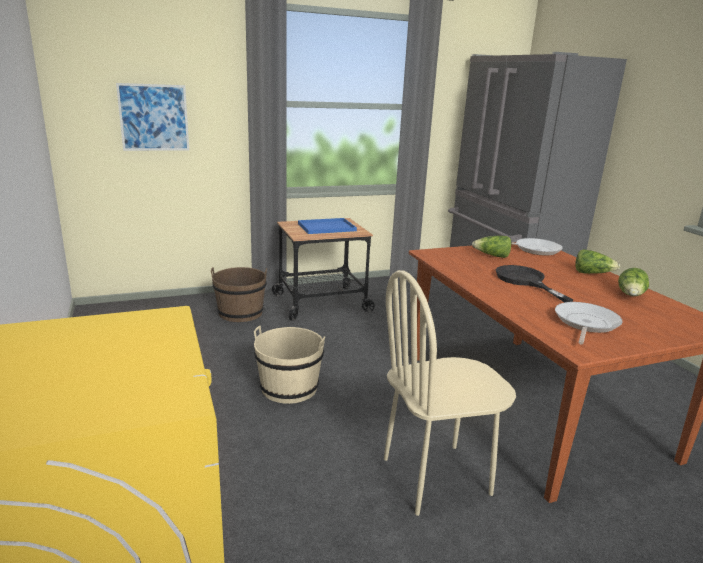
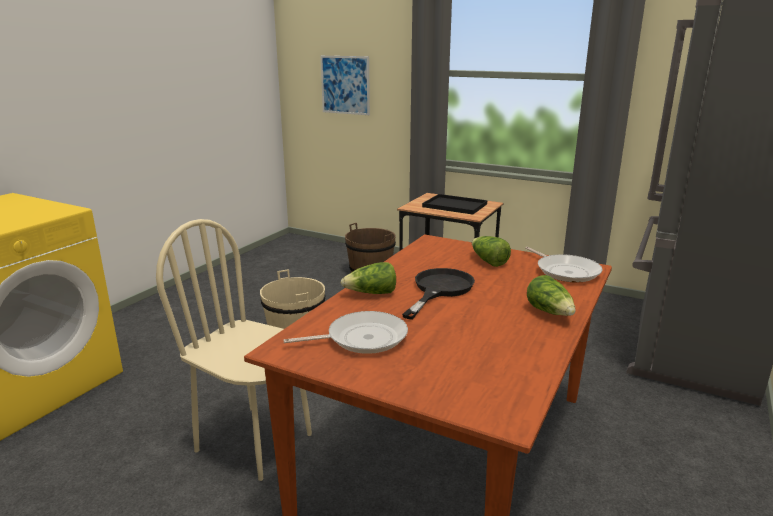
camera: 50 degrees right, 0 degrees up
blue tray [298,218,357,234] -> black tray [422,194,487,214]
lettuce [618,268,649,296] -> lettuce moved to [341,262,396,294]

